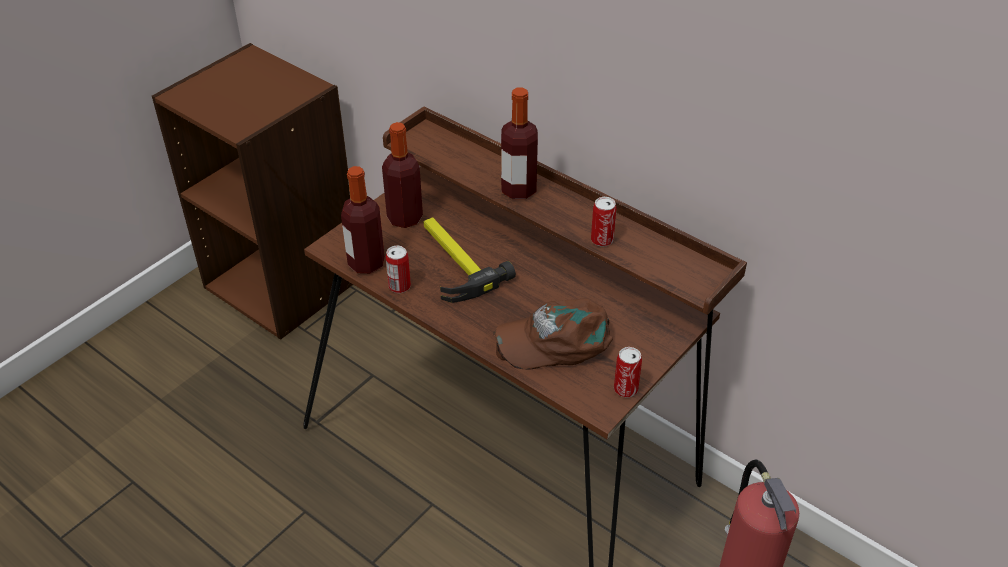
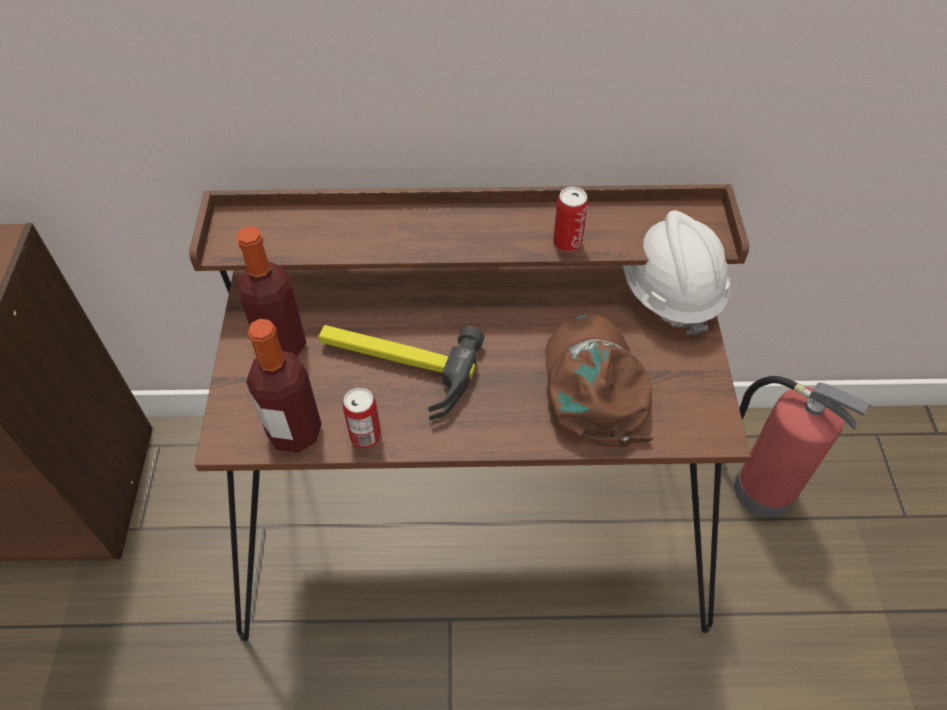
camera: 40 degrees left, 10 degrees up
brown cap [493,298,613,370] -> brown cap turned 135 degrees clockwise [545,313,653,448]
bottle [501,88,538,199] -> none
can [614,347,642,398] -> none
none -> white hard hat [623,210,730,335]

